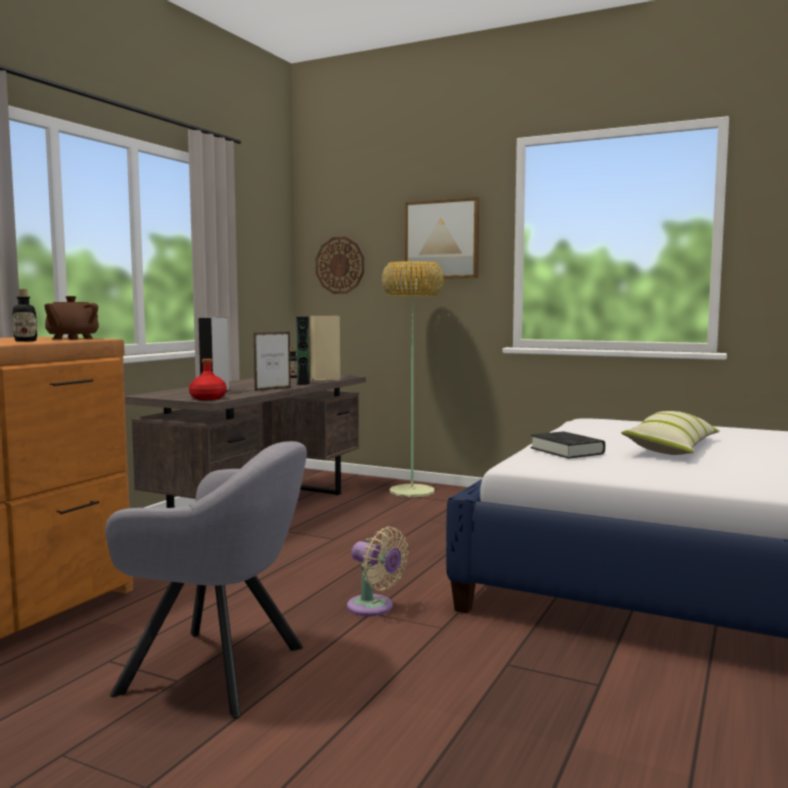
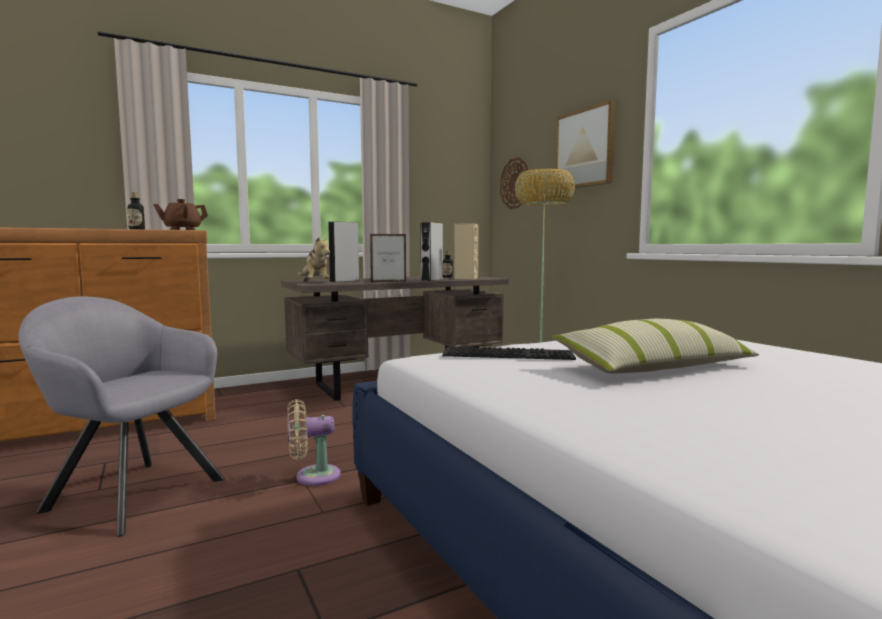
camera: 35 degrees right, 0 degrees up
grey armchair [105,441,307,718] -> grey armchair turned 150 degrees clockwise [18,297,225,537]
red bottle [189,359,227,400] -> plush toy [298,236,330,282]
green speaker [296,316,310,385] -> grey speaker [421,222,443,281]
beige fan [347,526,408,616] -> beige fan turned 90 degrees clockwise [287,399,341,486]
black book [531,431,605,459] -> keyboard [442,346,576,360]

